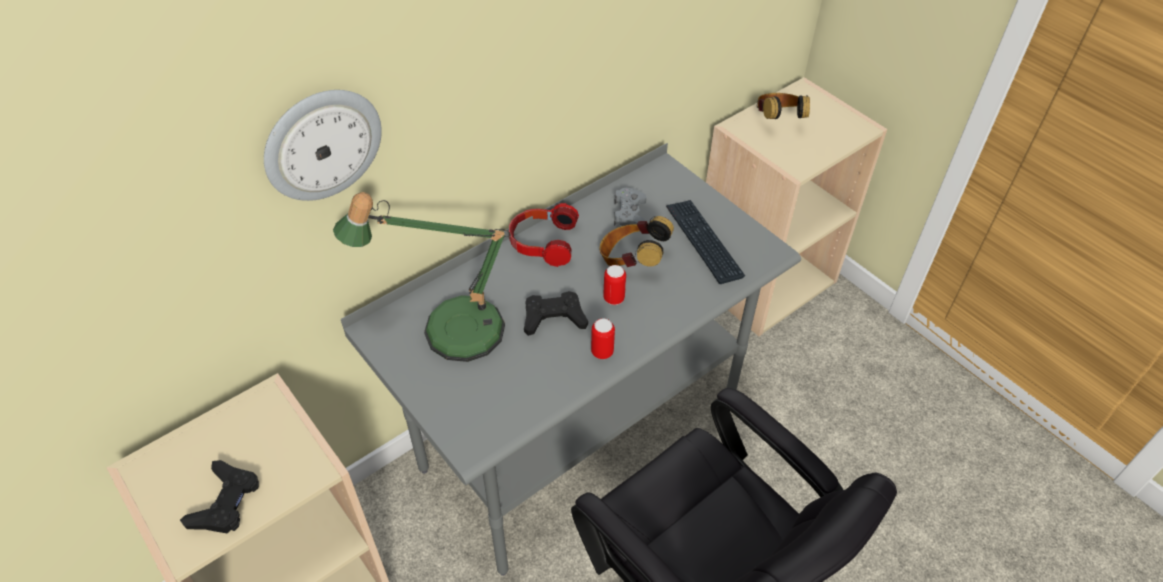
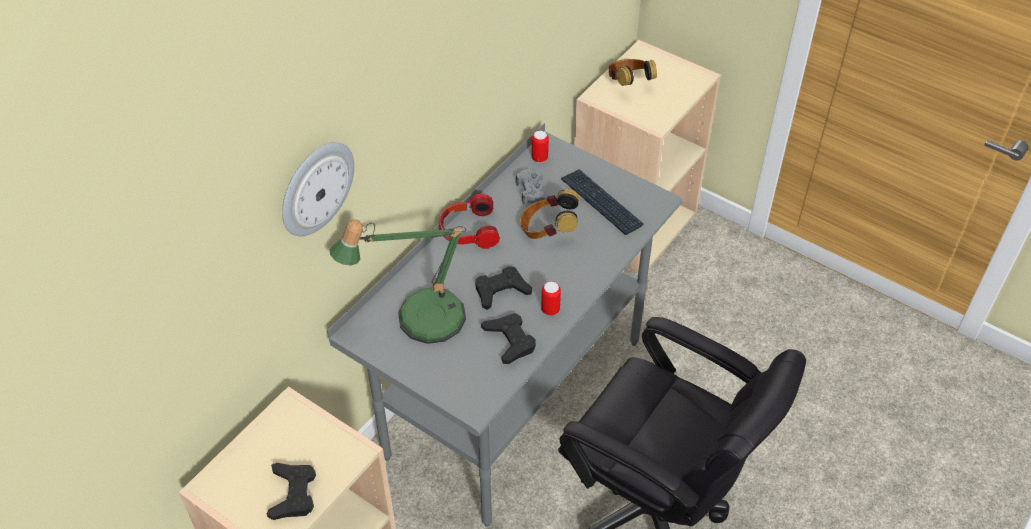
camera: 15 degrees left, 0 degrees up
can [603,265,626,305] -> can moved to [532,131,549,163]
none -> black game controller [481,313,536,364]

